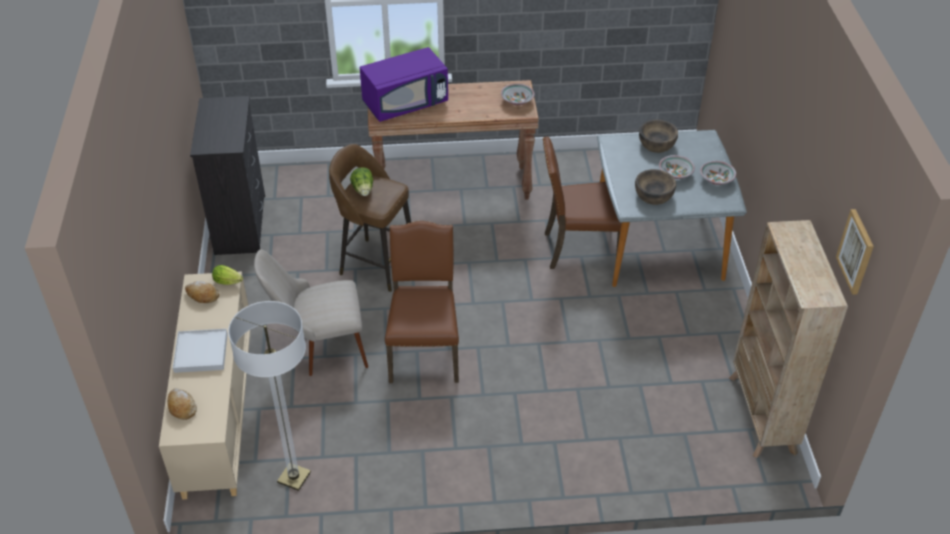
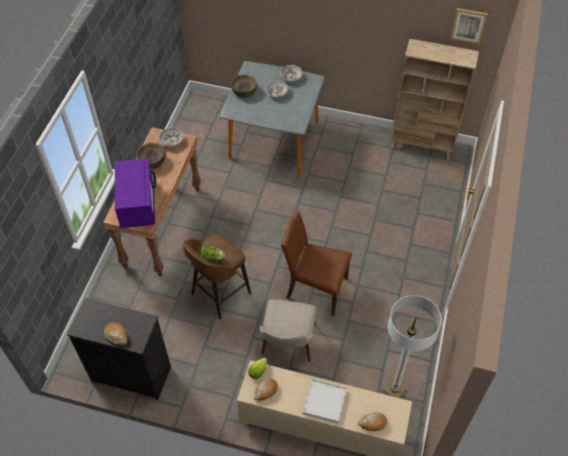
camera: 70 degrees left, 10 degrees up
brown chair [543,136,622,269] -> none
brown bowl [635,169,676,205] -> brown bowl moved to [137,143,166,169]
none -> bread [104,322,128,345]

